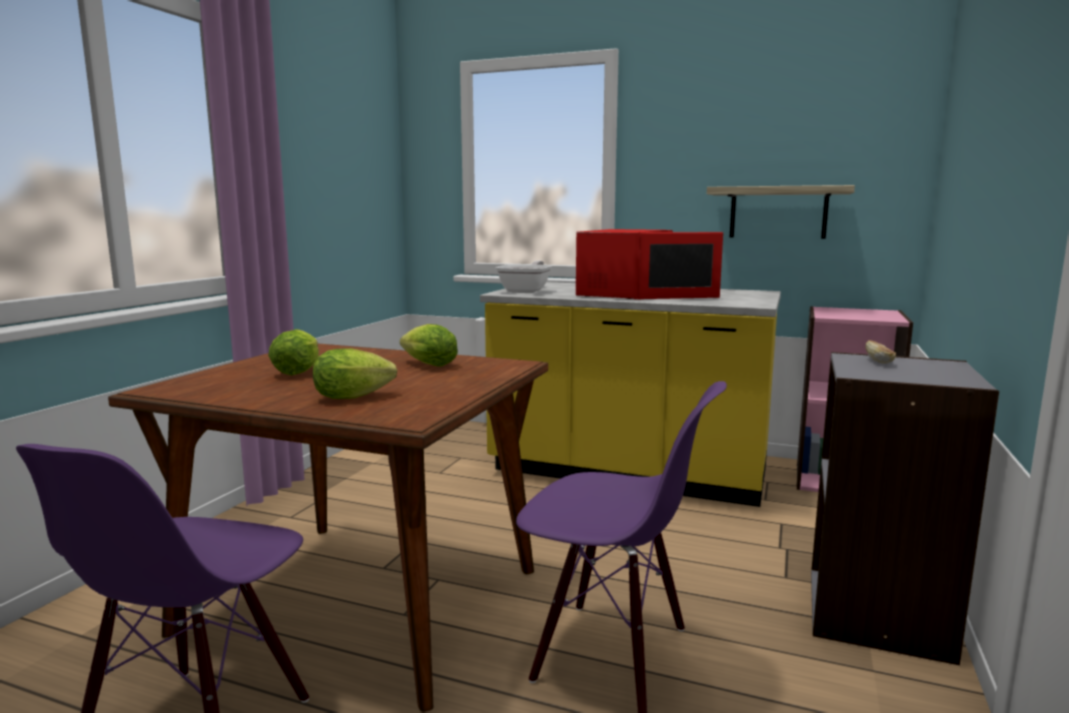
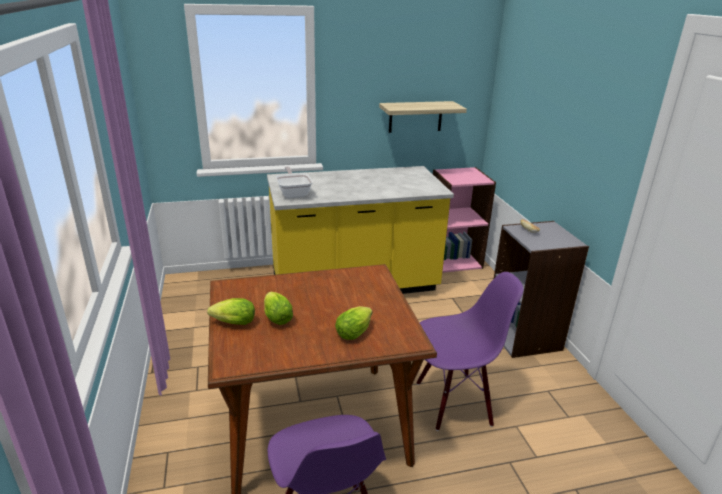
camera: 35 degrees left, 15 degrees up
lettuce [400,324,458,367] -> lettuce moved to [207,298,255,325]
red microwave [576,229,723,300] -> none

